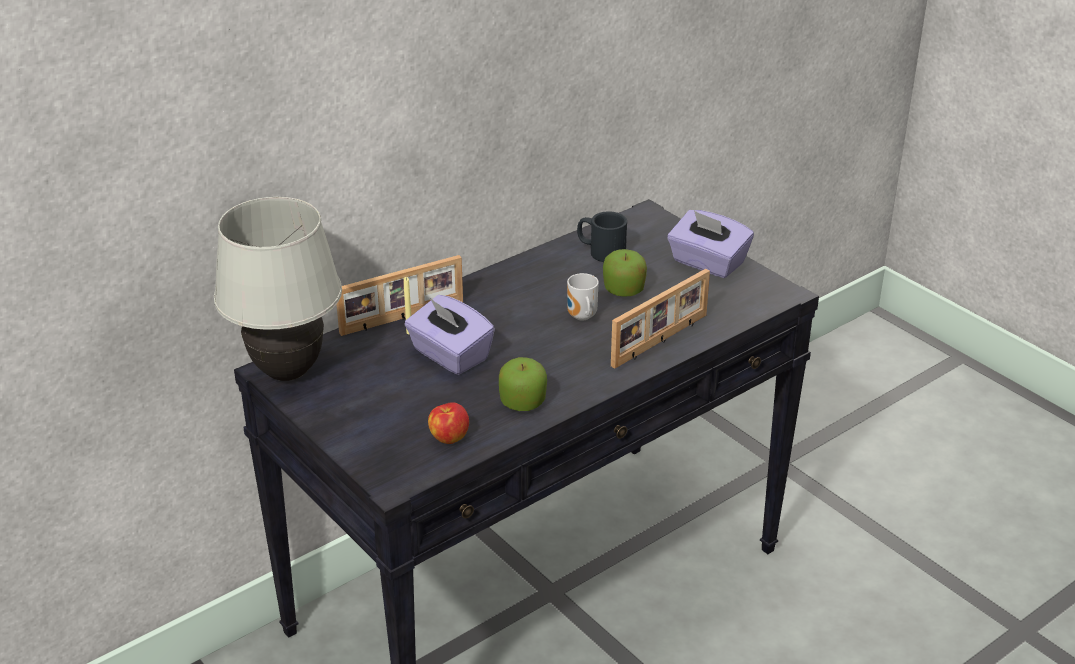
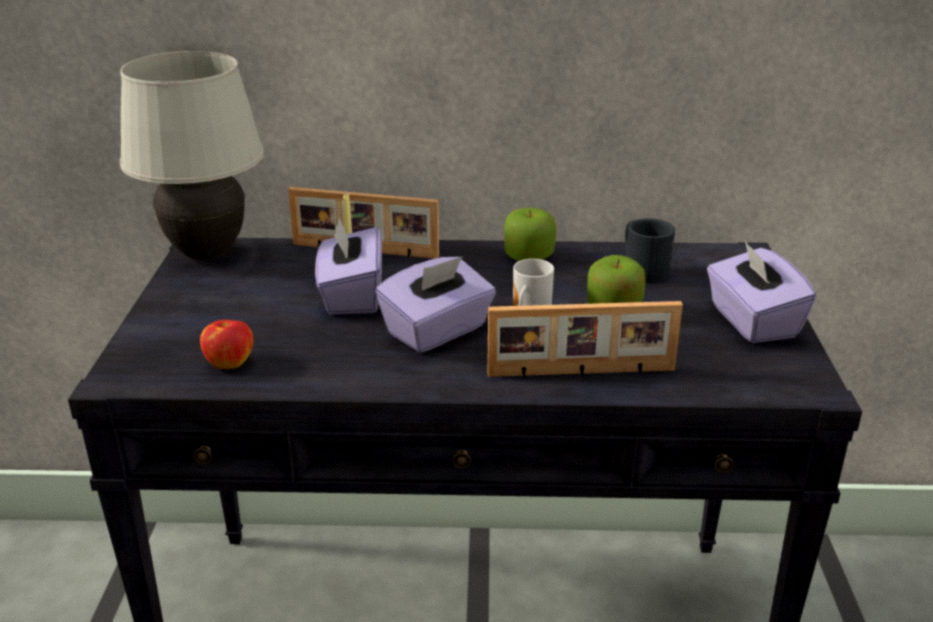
camera: 40 degrees right, 5 degrees down
apple [499,357,547,411] -> apple moved to [504,208,556,261]
none -> purple tissue box [375,256,496,353]

